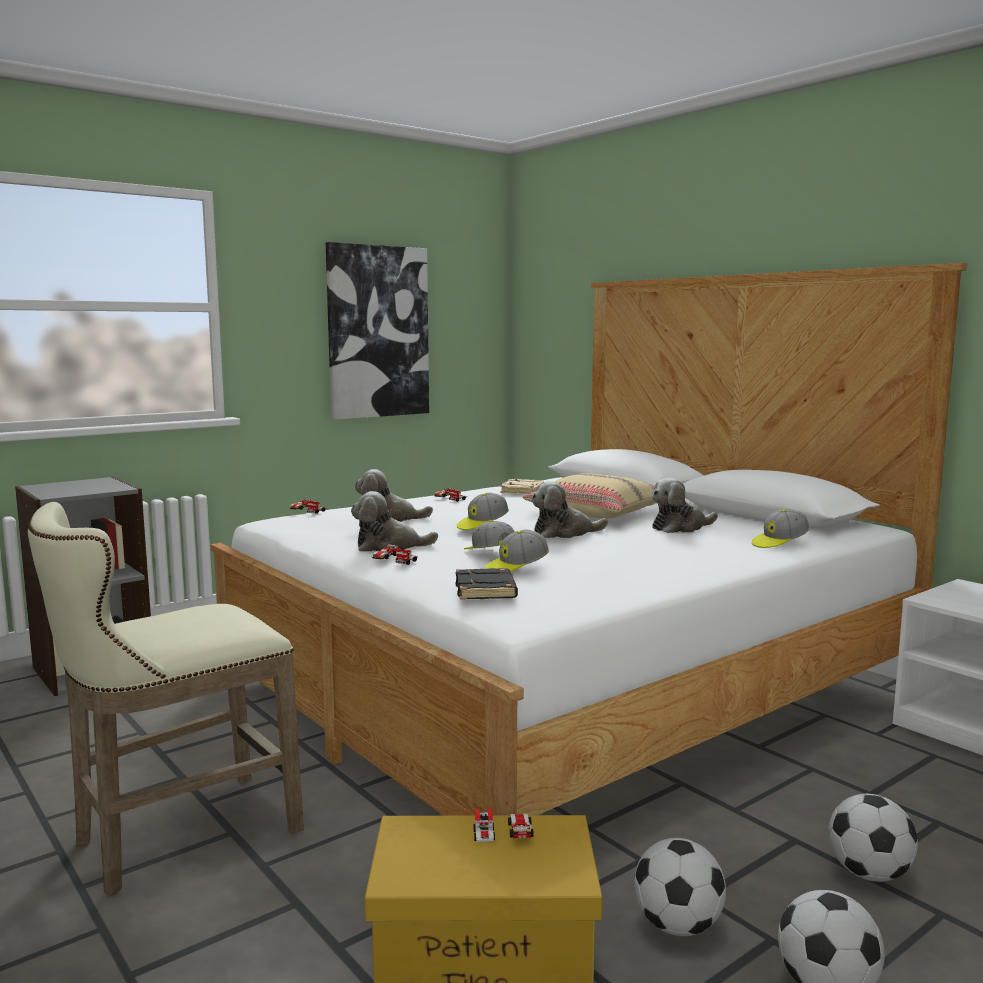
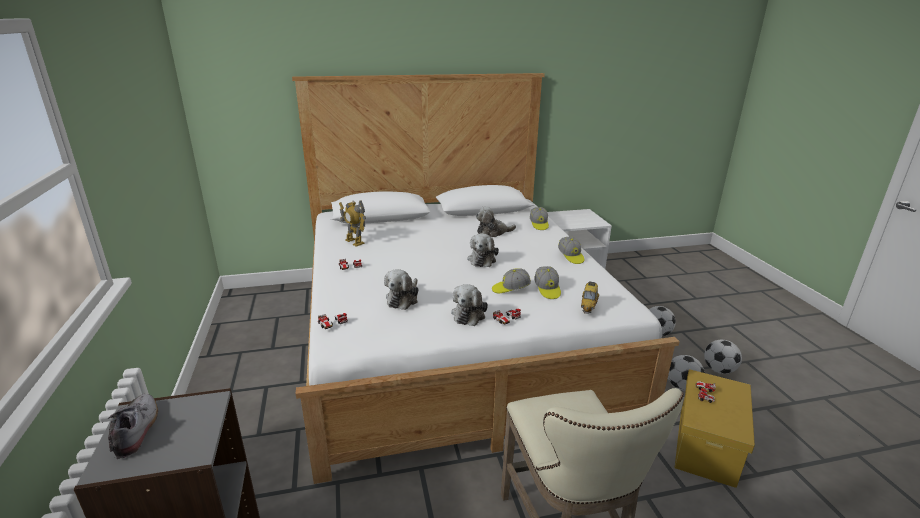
camera: 65 degrees left, 15 degrees up
picture [326,242,429,420] -> none
black book [455,568,518,600] -> toy car [581,281,599,314]
cap [457,493,509,530] -> cap moved to [558,236,584,264]
beige book [500,478,544,494] -> toy robot [339,200,366,247]
beige pillow [523,473,657,518] -> none
plush toy [652,478,718,533] -> plush toy turned 75 degrees clockwise [476,206,516,237]
none -> shoe [108,394,158,459]

